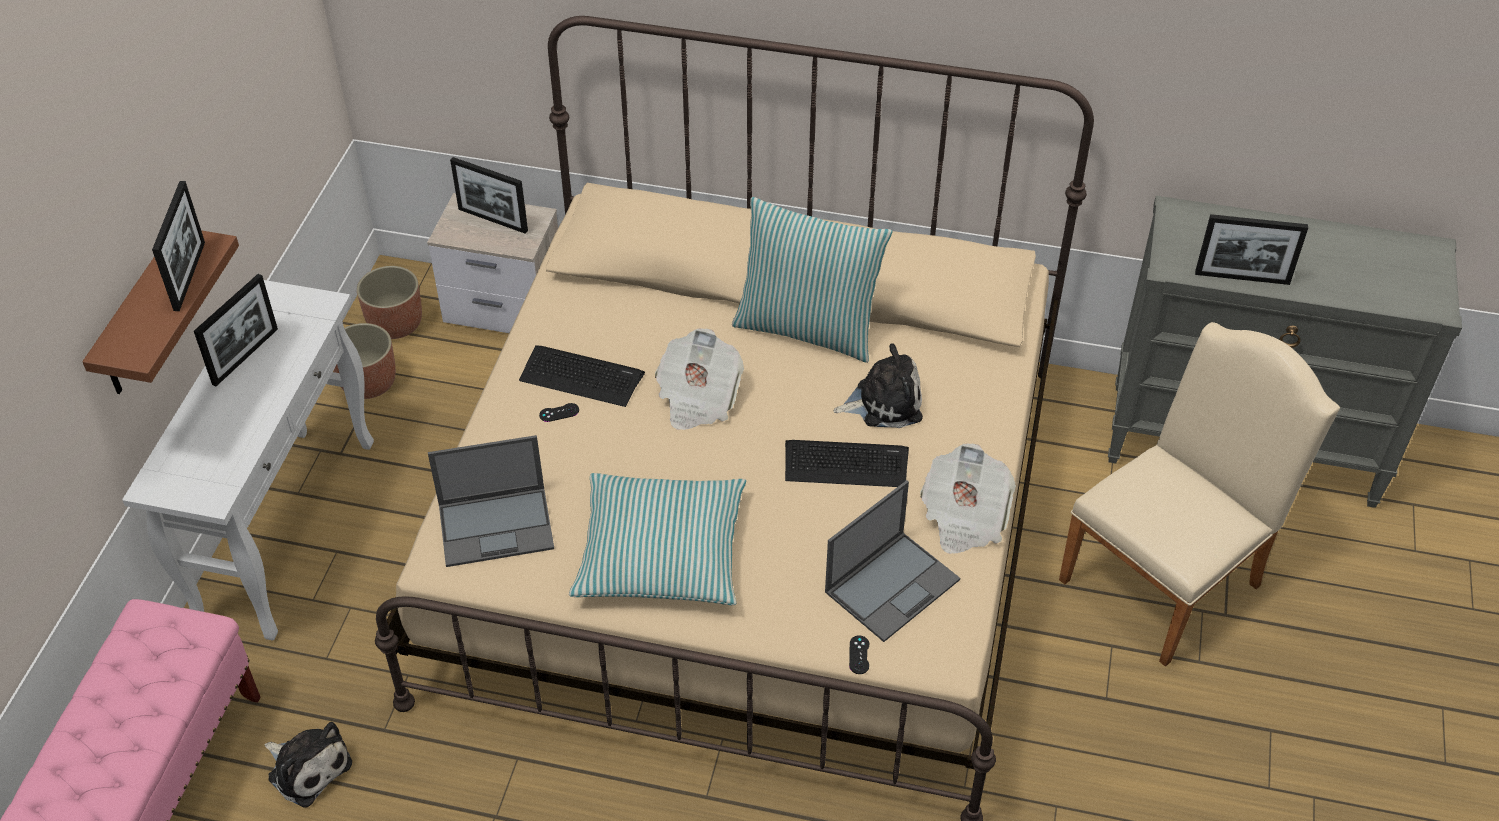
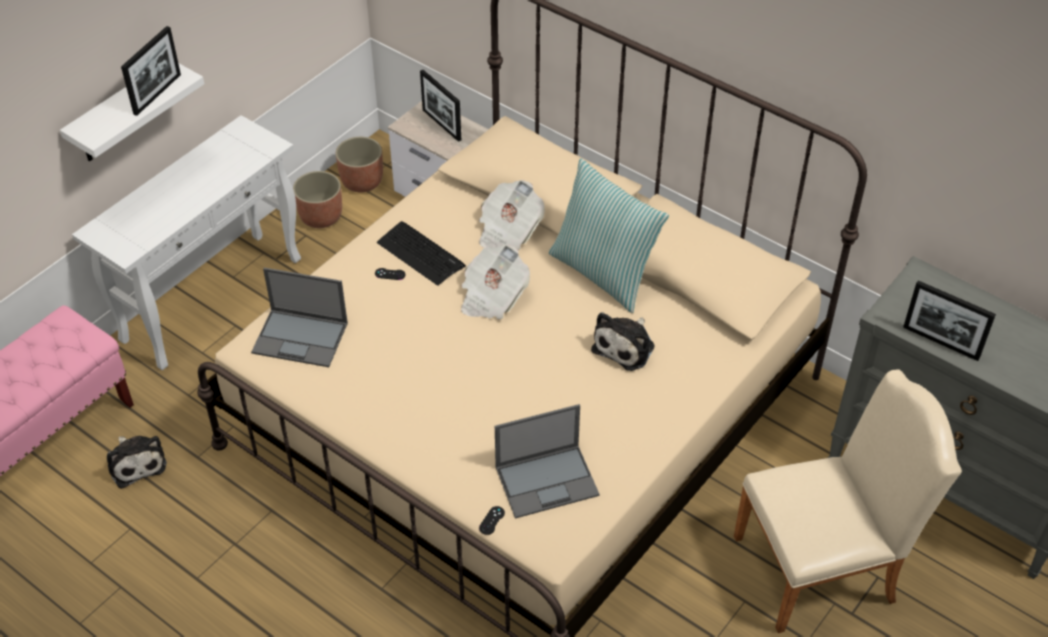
camera: 25 degrees right, 0 degrees up
brown shelf [82,230,239,394] -> white shelf [60,63,204,161]
picture frame [194,274,278,386] -> none
pillow [569,473,746,605] -> none
keyboard [785,440,909,487] -> none
plush toy [834,343,923,428] -> plush toy turned 105 degrees clockwise [591,312,654,371]
newspaper [920,443,1016,554] -> newspaper moved to [479,180,545,251]

